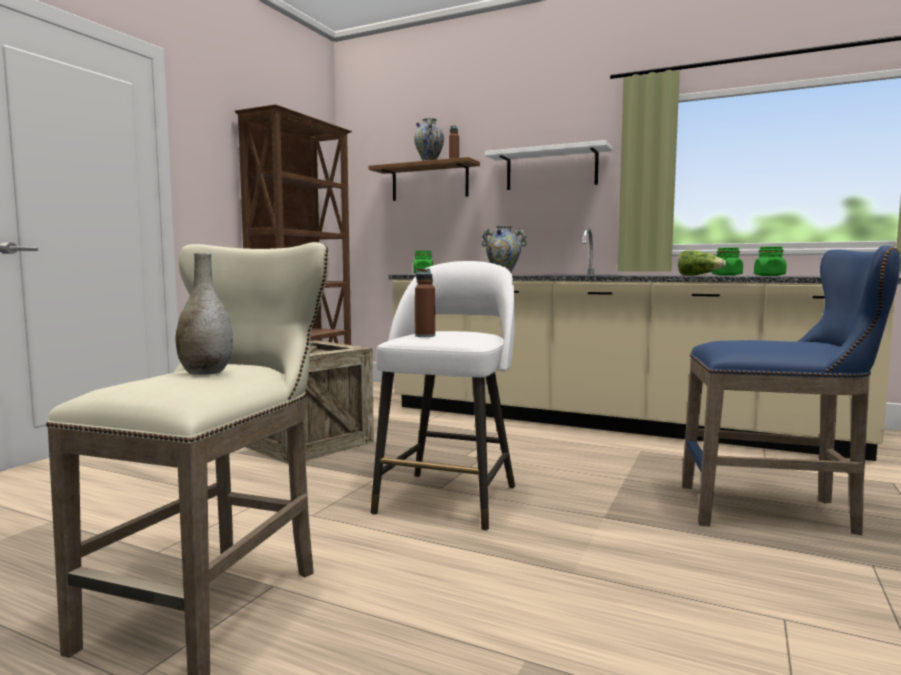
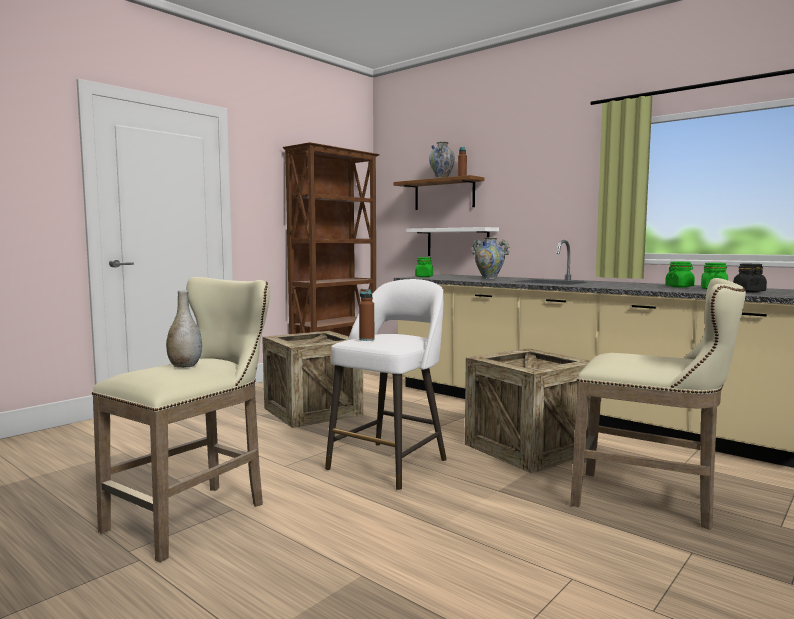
camera: 15 degrees right, 0 degrees up
white shelf [485,140,613,190] -> white shelf moved to [406,227,499,256]
lettuce [678,250,726,276] -> none
blue stool [682,246,900,535] -> beige stool [570,278,746,530]
none -> crate [465,348,591,473]
none -> black jar [733,264,767,292]

